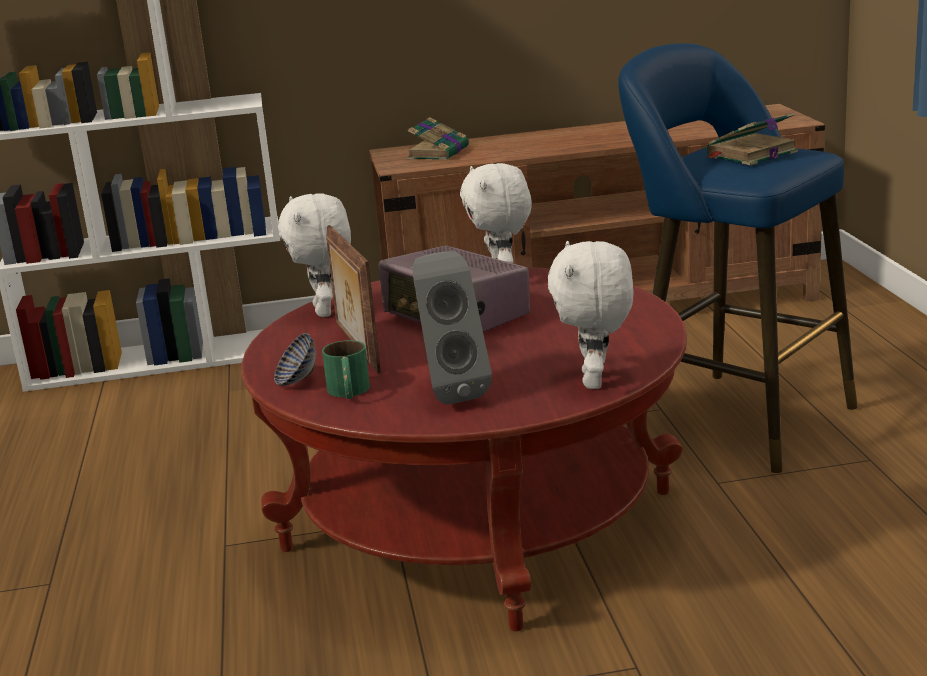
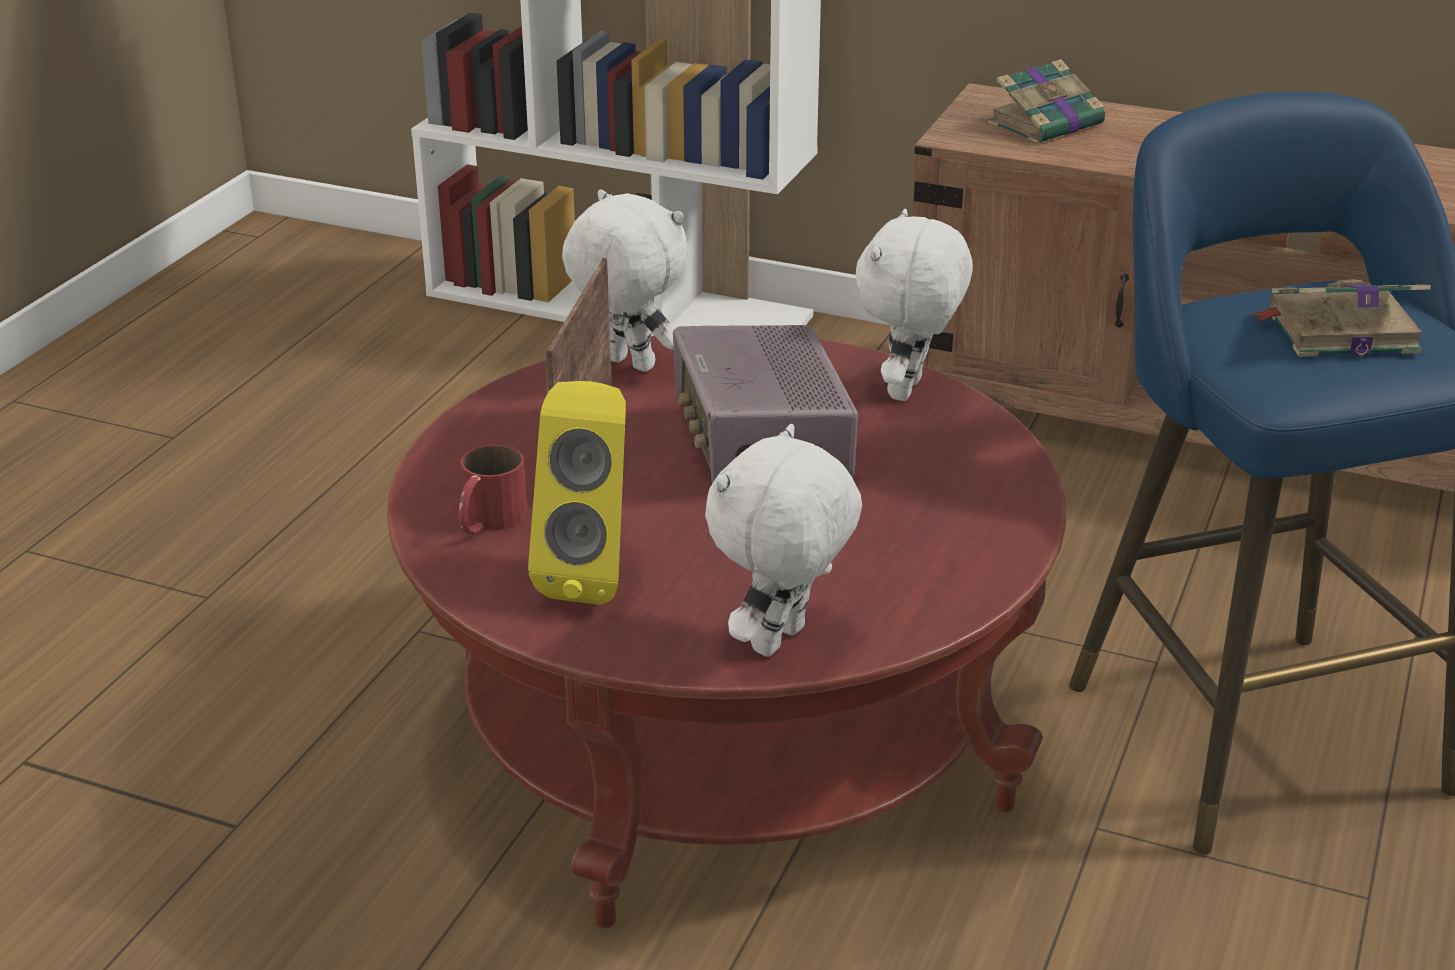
camera: 30 degrees right, 10 degrees up
bowl [274,333,316,386] -> none
white plush toy [278,193,351,317] -> white plush toy turned 105 degrees clockwise [562,189,687,372]
green mug [322,340,370,399] -> red mug [458,444,527,534]
grey speaker [413,251,492,405] -> yellow speaker [528,381,626,605]

